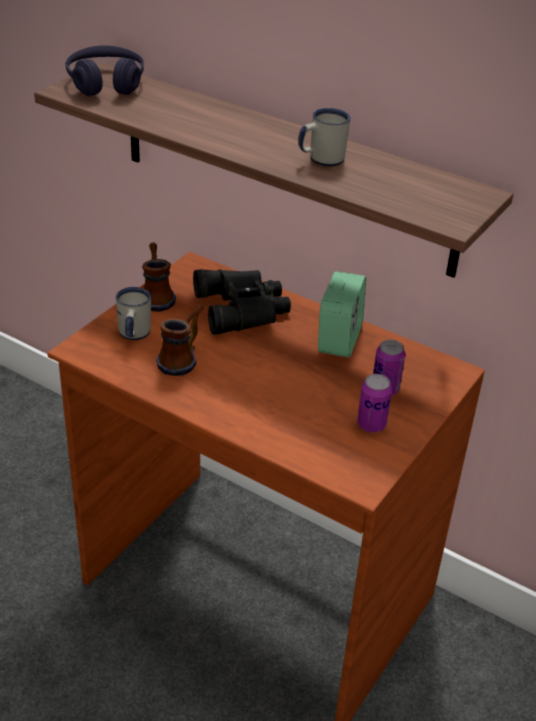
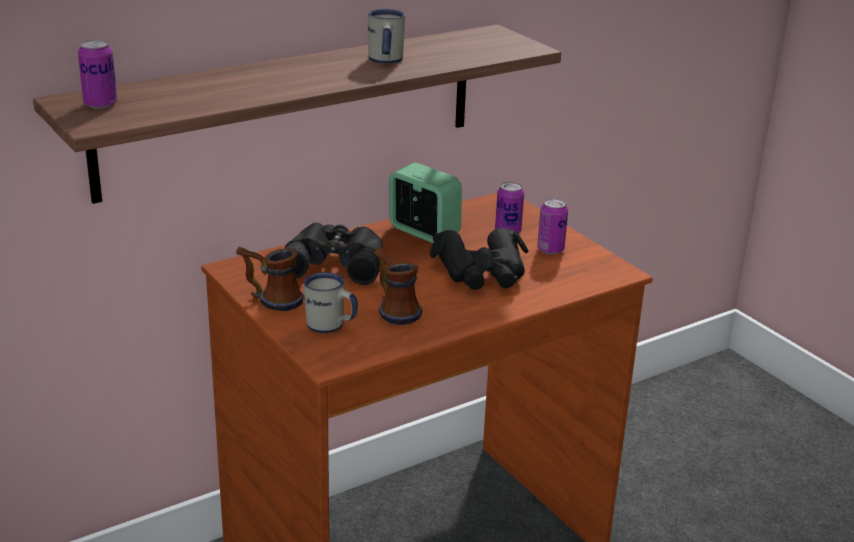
camera: 65 degrees left, 10 degrees down
purple headphones [66,45,144,96] -> can [78,40,117,109]
none -> black binoculars [430,228,529,290]

